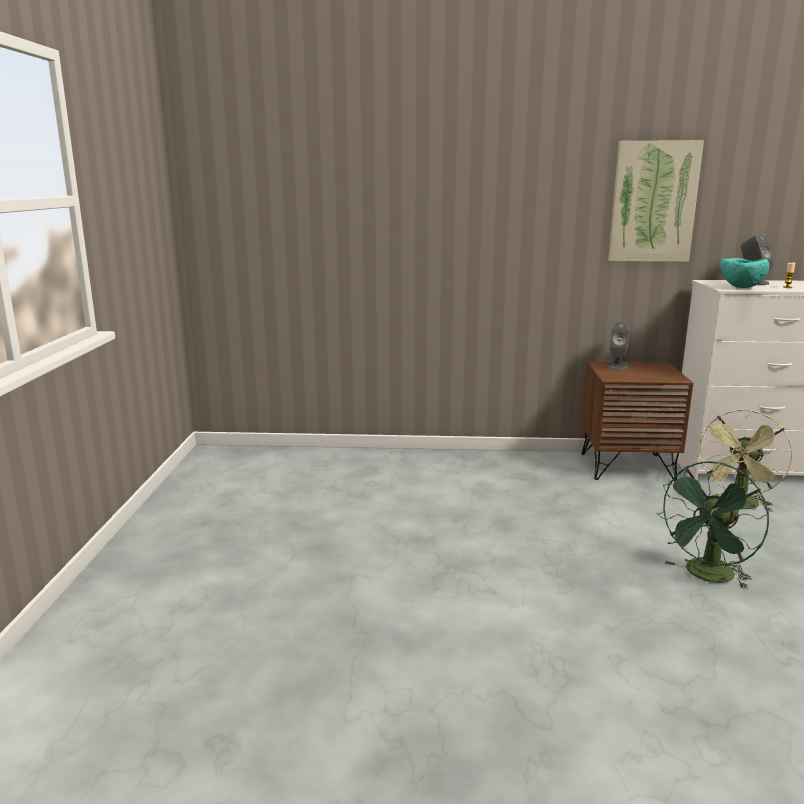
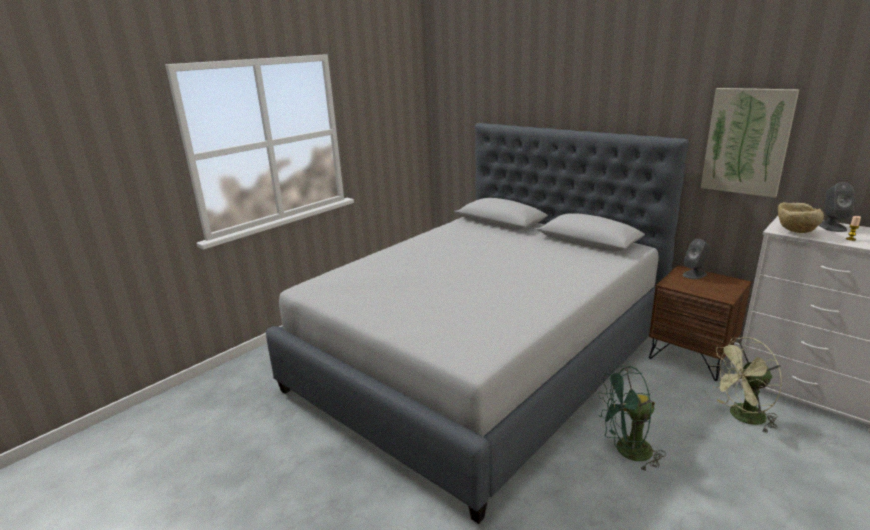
camera: 40 degrees right, 5 degrees up
turquoise bowl [720,258,769,288] -> beige bowl [778,202,824,233]
none -> grey bed [266,123,689,524]

